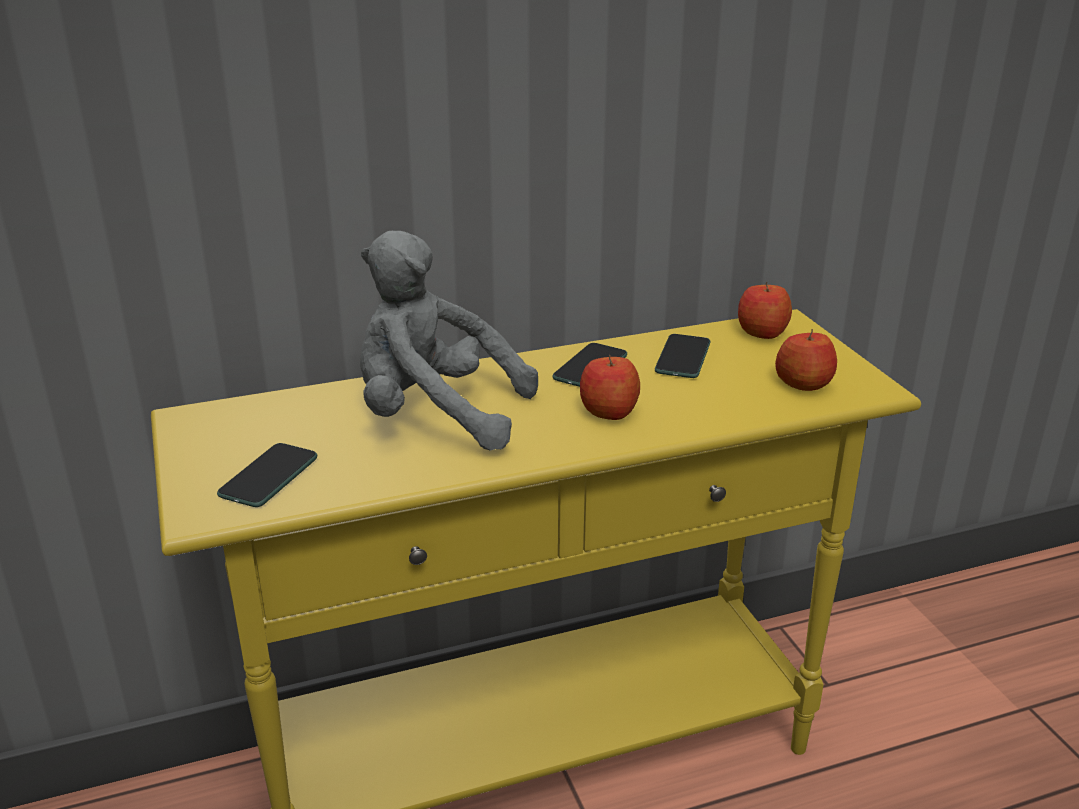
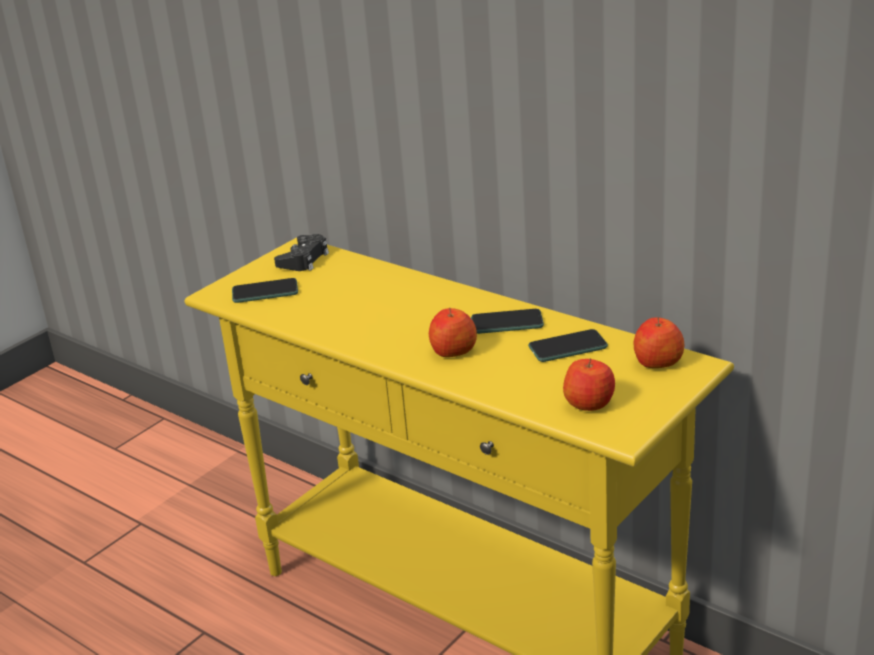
camera: 60 degrees right, 0 degrees up
grey plush toy [360,231,538,451] -> none
none -> black game controller [274,234,329,271]

